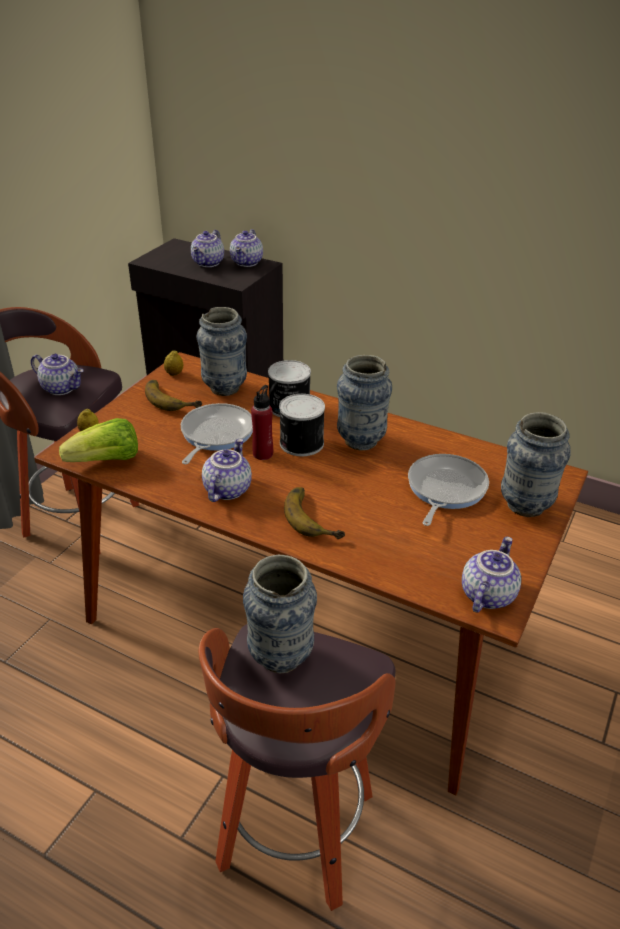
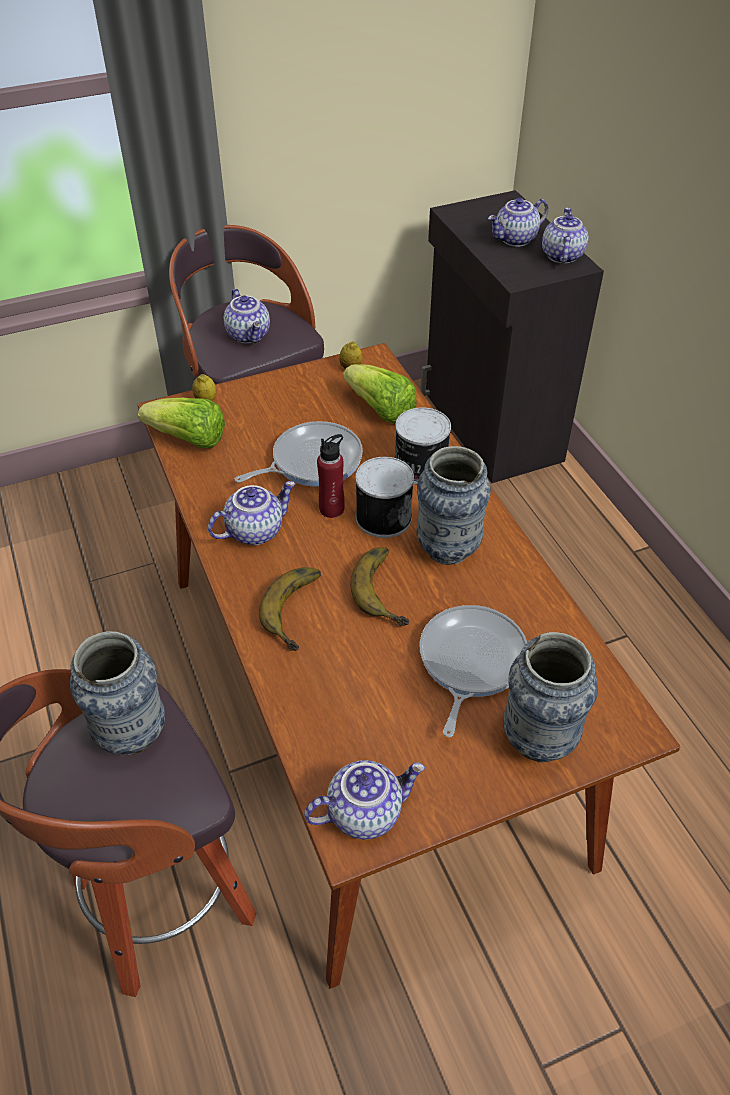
camera: 40 degrees right, 10 degrees up
banana [145,380,202,411] -> banana moved to [350,547,409,626]
vase [197,307,247,396] -> lettuce [343,364,417,424]
teapot [230,229,263,267] -> teapot turned 135 degrees clockwise [542,208,588,263]
frying pan [408,454,489,526] -> frying pan turned 45 degrees counterclockwise [419,605,527,737]

